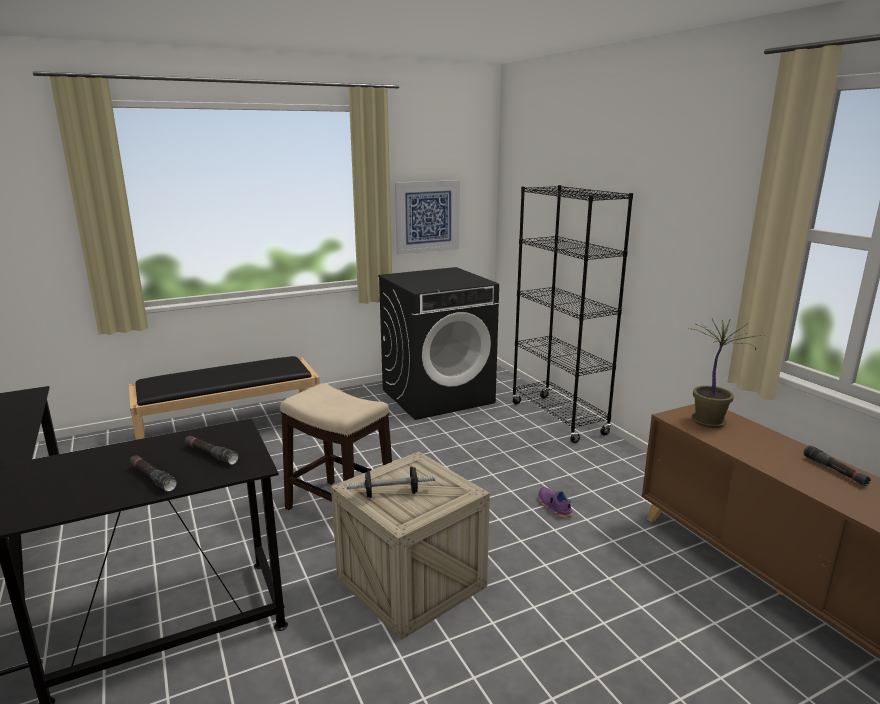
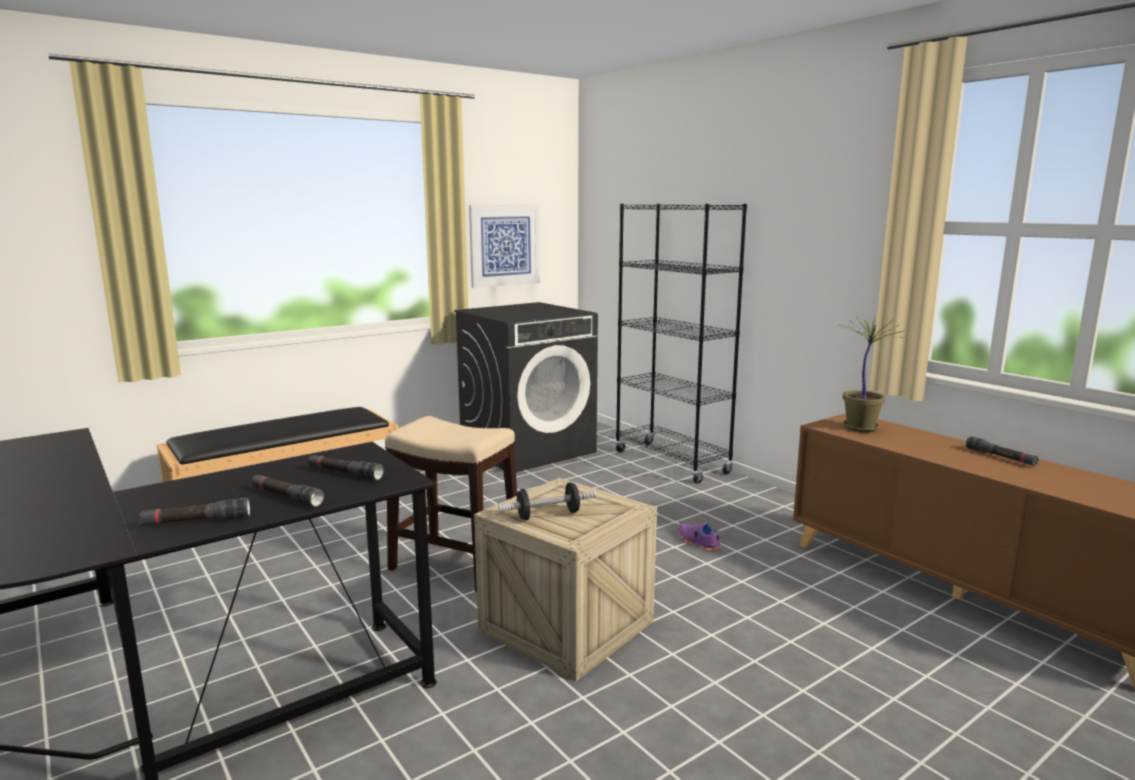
camera: 10 degrees left, 5 degrees down
none -> black flashlight [139,498,250,526]

